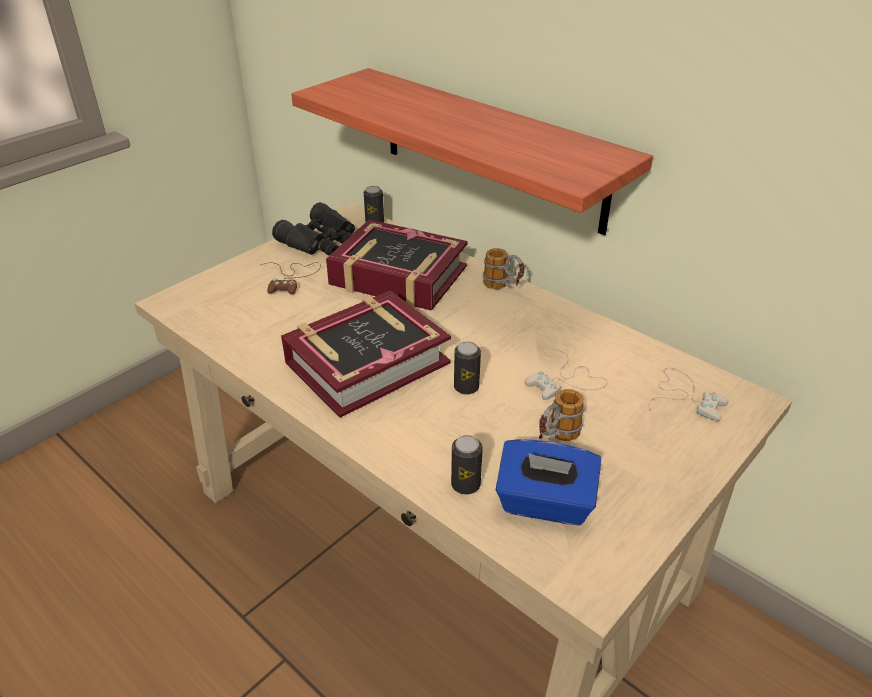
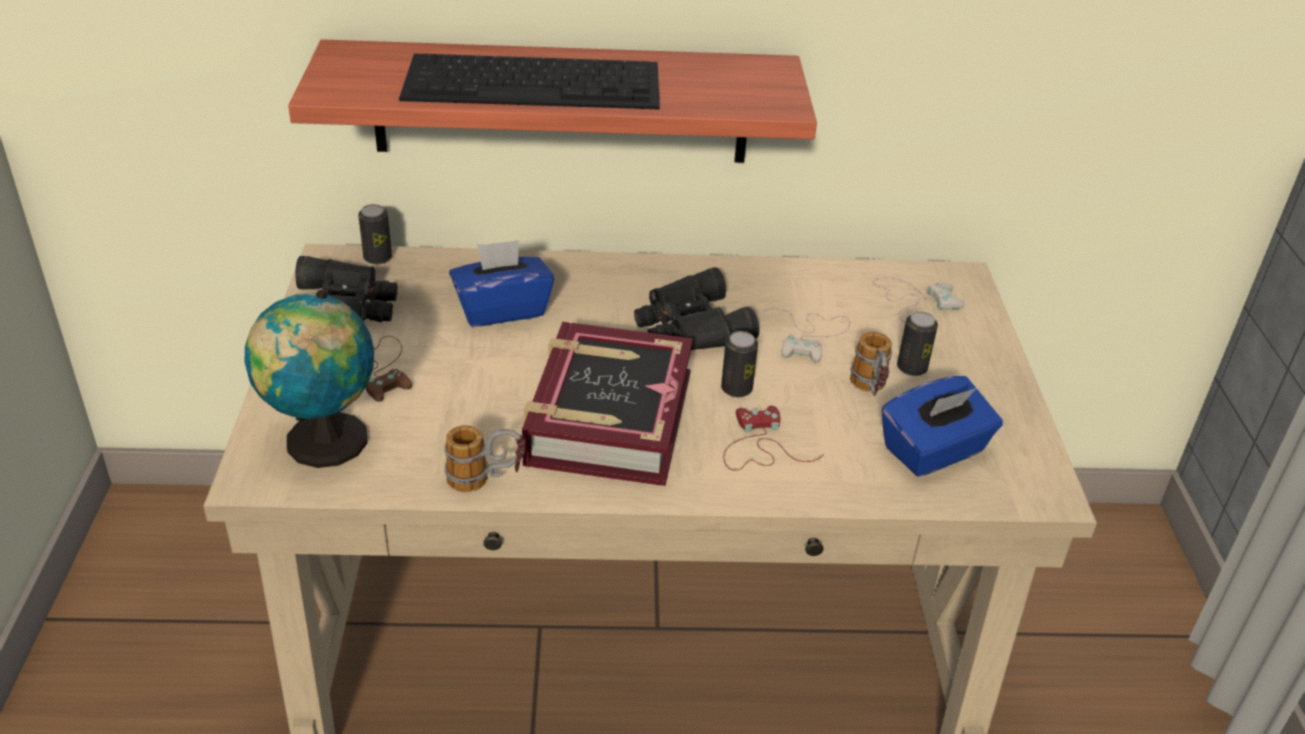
camera: 45 degrees left, 0 degrees up
book [326,220,468,311] -> blue tissue box [449,240,554,327]
can [451,435,483,494] -> can moved to [897,312,938,376]
mug [483,248,525,289] -> mug moved to [444,425,526,492]
none -> globe [244,290,374,468]
none -> keyboard [399,54,660,109]
none -> black binoculars [634,267,759,350]
none -> red game controller [723,406,823,471]

